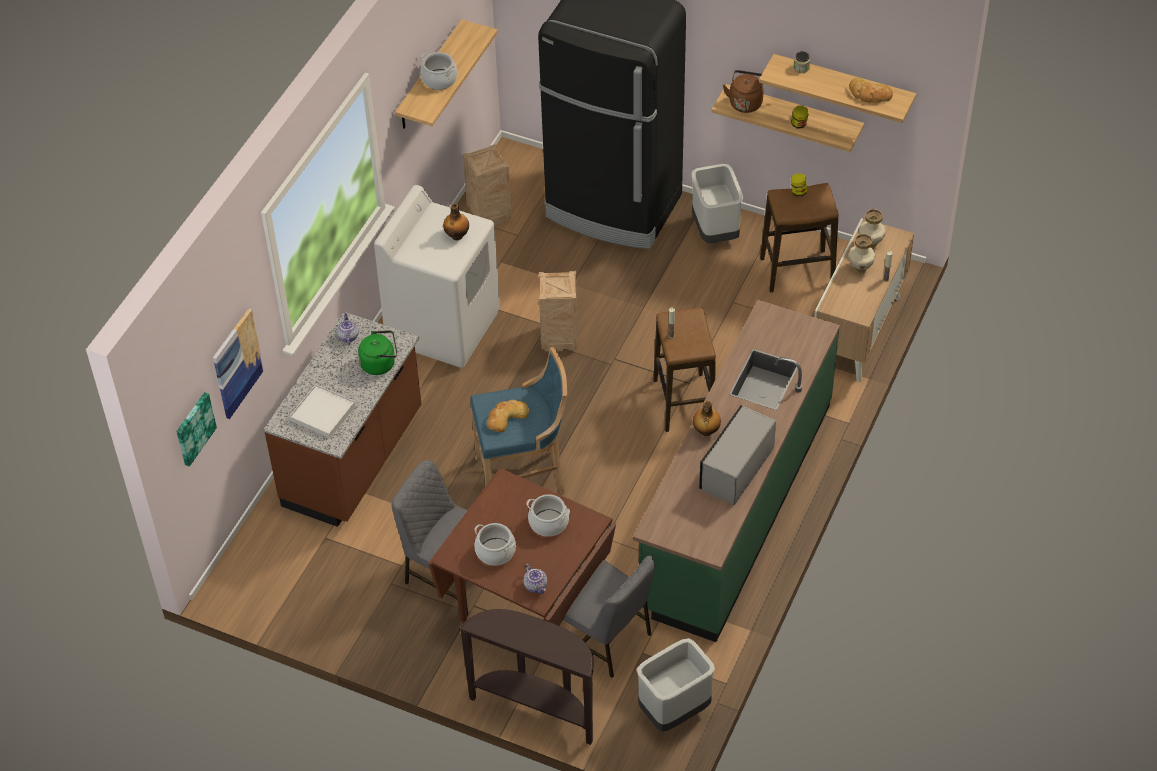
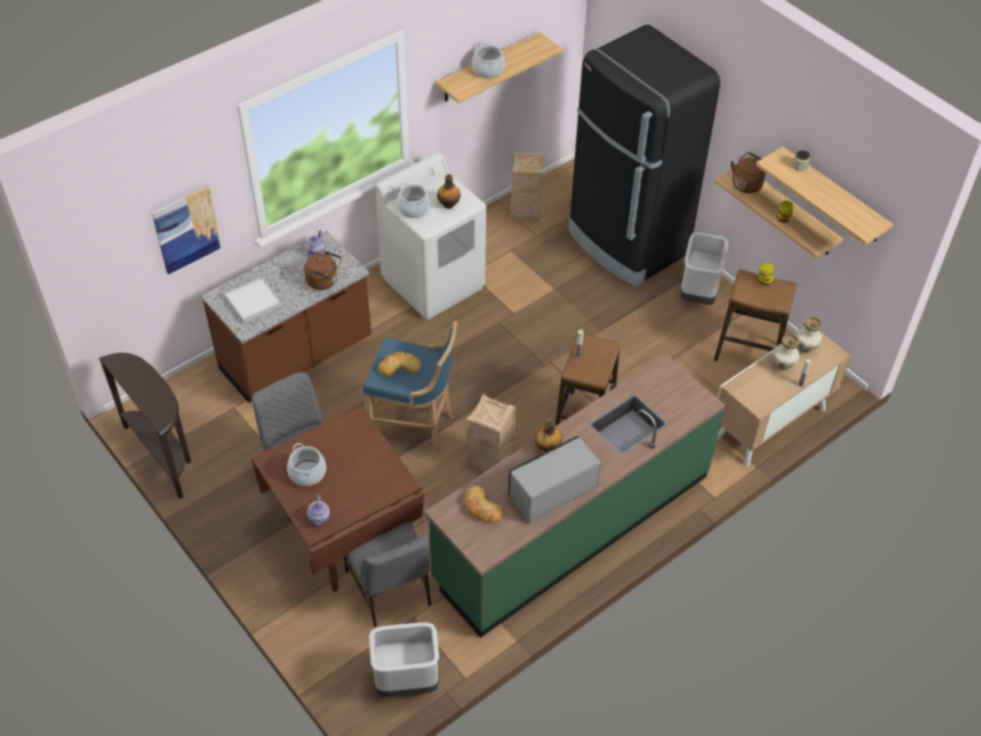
camera: 25 degrees right, 0 degrees up
picture [176,392,217,467] -> none
green kettle [358,330,397,375] -> brown kettle [304,251,341,290]
brown console table [458,609,594,745] -> brown console table moved to [99,353,191,499]
cooking pot [526,494,570,537] -> cooking pot moved to [397,183,430,218]
crate [539,271,578,351] -> crate moved to [467,394,516,472]
bread [849,78,893,103] -> bread moved to [464,486,503,524]

